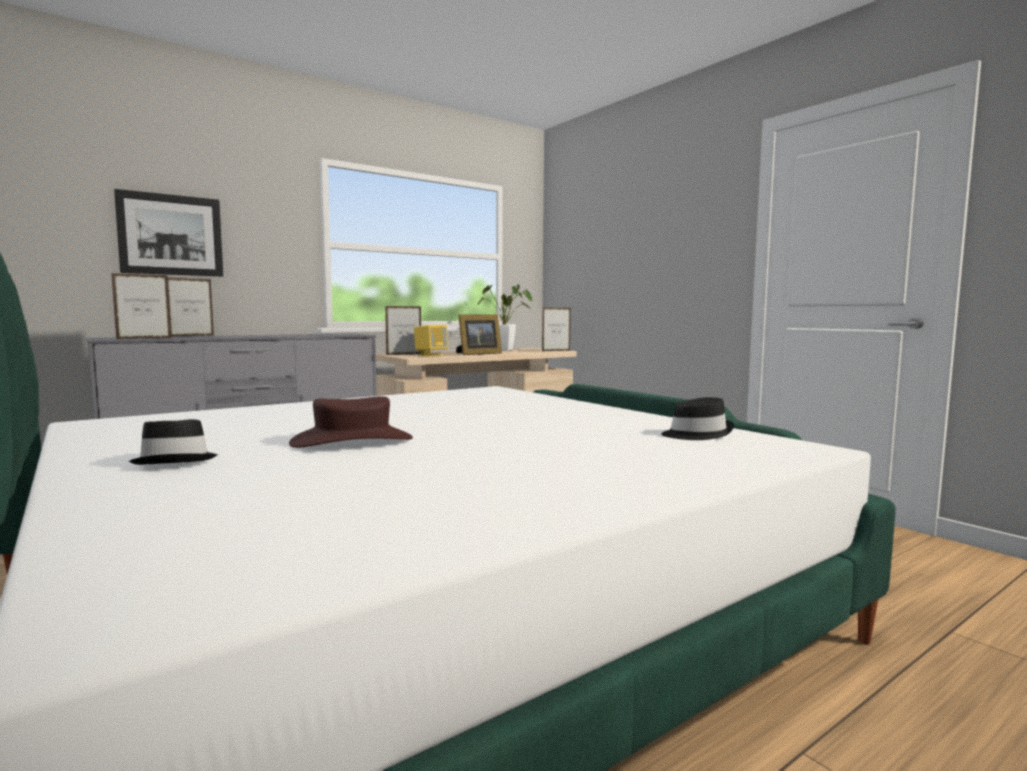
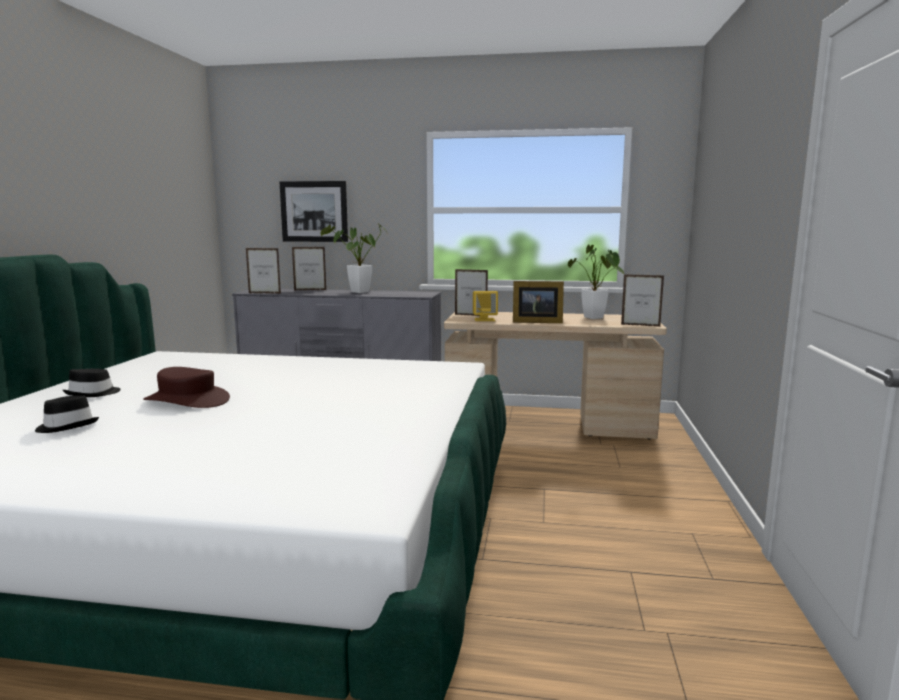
camera: 45 degrees right, 5 degrees up
black hat [661,397,734,440] -> black hat moved to [35,396,99,433]
none -> potted plant [321,224,387,293]

